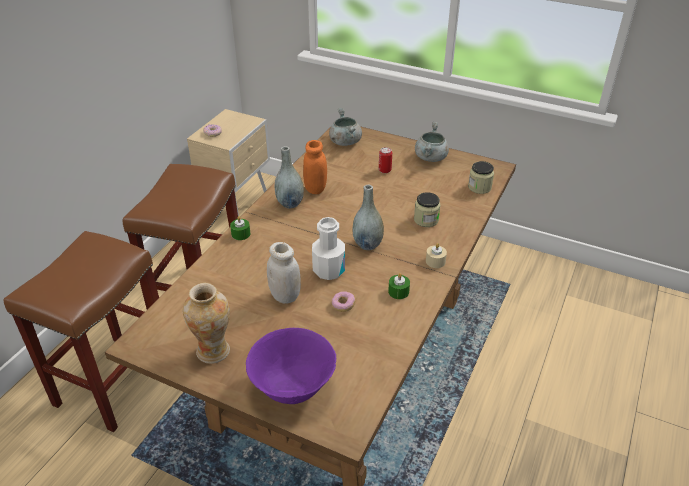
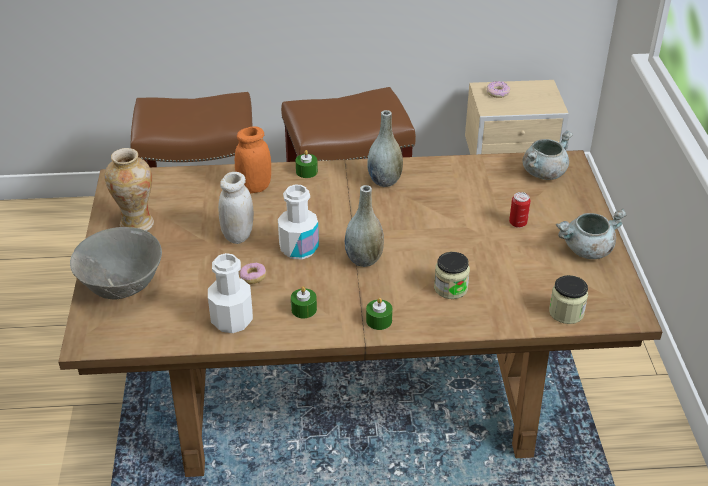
camera: 60 degrees right, 0 degrees up
purple bowl [246,328,336,404] -> grey bowl [70,227,162,299]
orange jar [303,140,327,194] -> orange jar moved to [235,126,271,193]
beige candle [426,243,447,268] -> green candle [366,298,393,330]
none -> white bottle [208,253,253,333]

